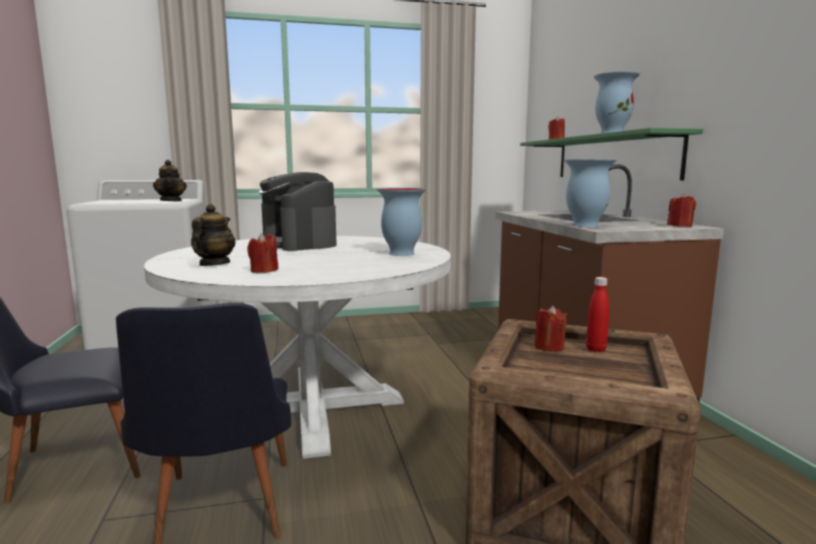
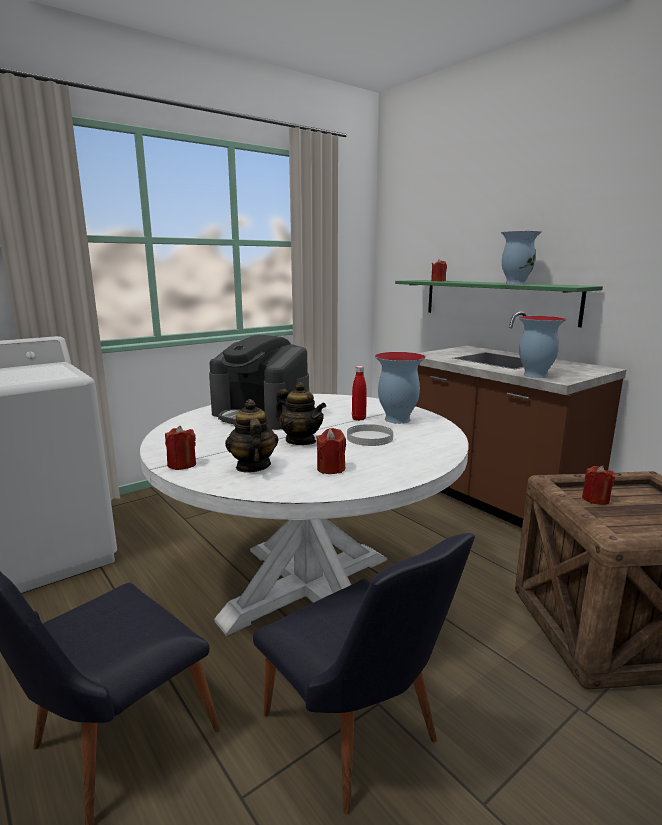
camera: 25 degrees left, 5 degrees up
teapot [153,160,187,201] -> teapot moved to [276,382,326,445]
red bottle [586,277,609,352] -> red bottle moved to [352,366,367,421]
red candle [667,193,696,227] -> red candle moved to [165,426,196,470]
none -> white plate [347,424,393,446]

